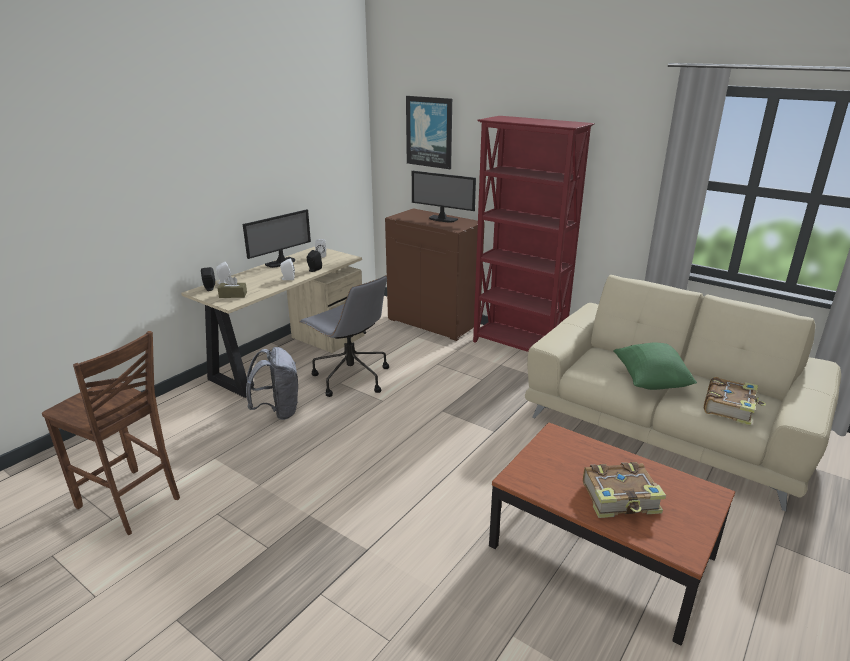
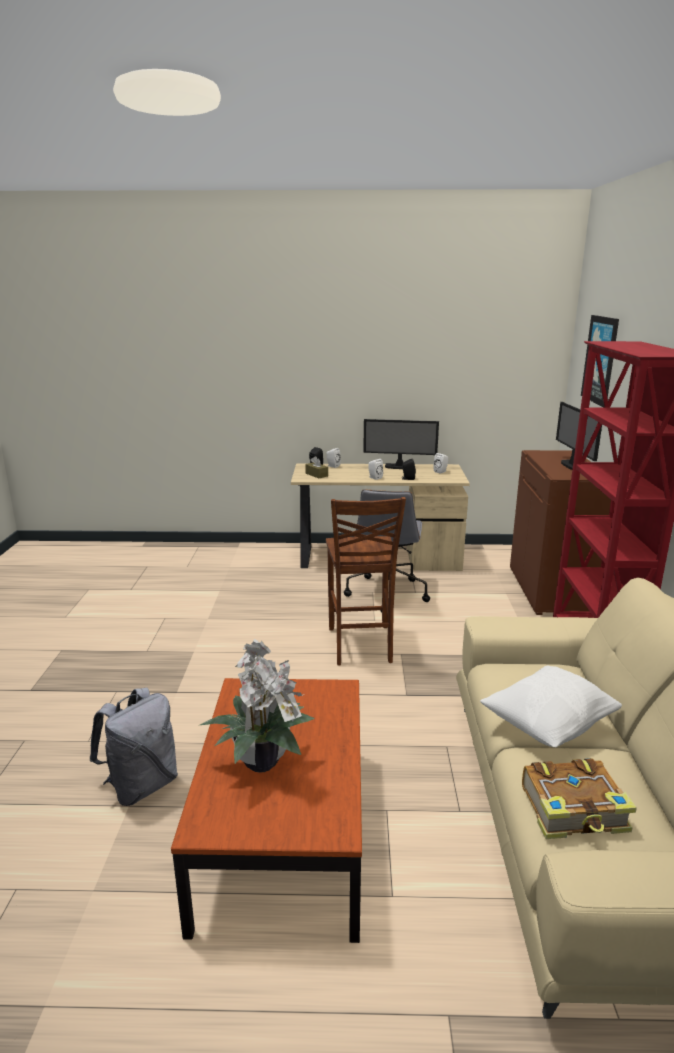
camera: 55 degrees right, 5 degrees down
brown chair [42,331,180,535] -> brown chair moved to [326,497,406,666]
grey backpack [246,347,298,420] -> grey backpack moved to [90,687,178,806]
book [583,462,666,518] -> potted plant [200,639,315,773]
green pillow [613,342,697,390] -> white pillow [480,666,622,747]

